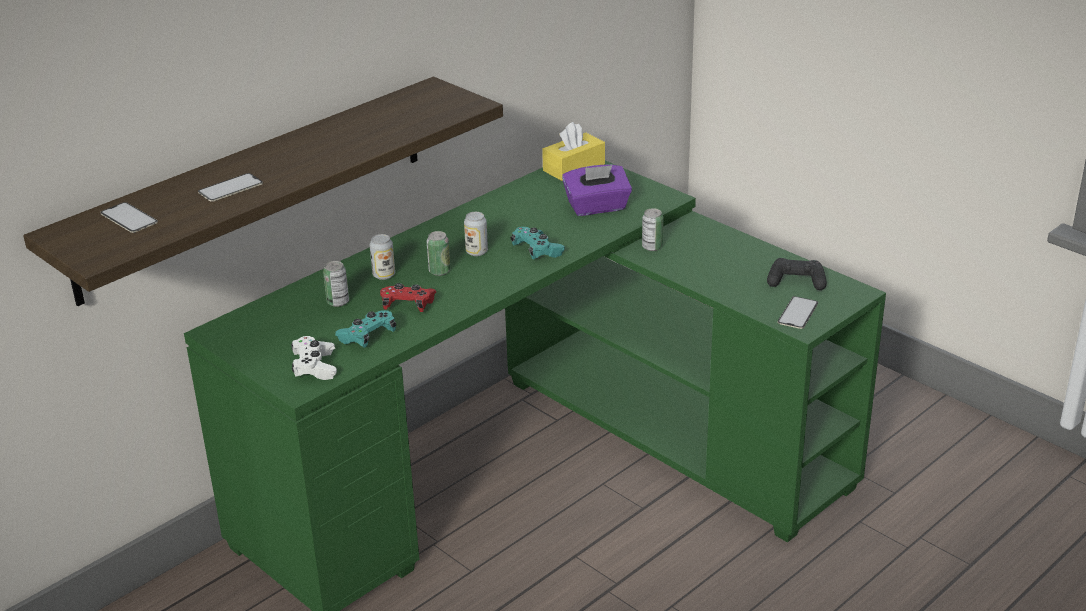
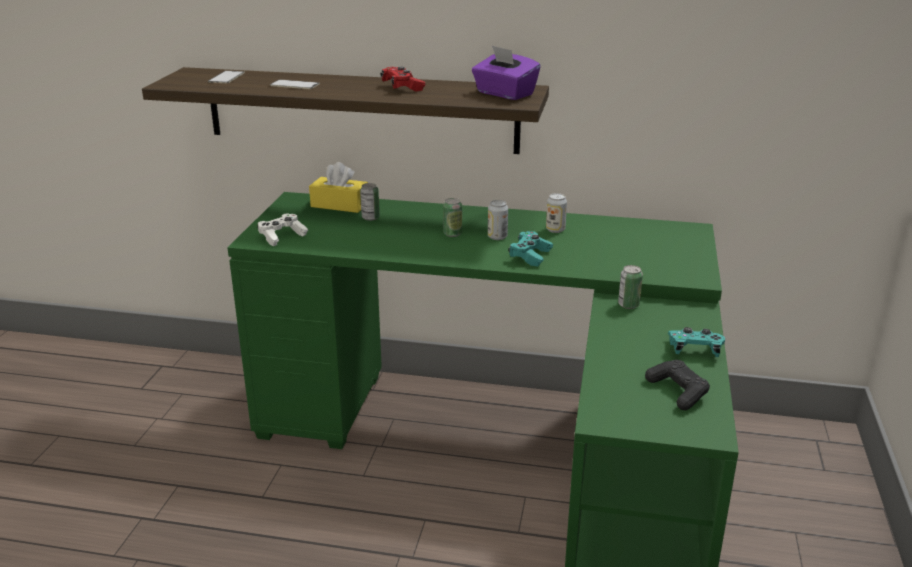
camera: 55 degrees right, 5 degrees down
turquoise game controller [335,310,396,348] -> turquoise game controller moved to [668,327,725,357]
can [370,234,395,280] -> can moved to [546,193,567,233]
red game controller [380,283,436,312] -> red game controller moved to [380,67,425,91]
yellow tissue box [542,122,605,181] -> yellow tissue box moved to [309,162,368,213]
purple tissue box [562,165,632,216] -> purple tissue box moved to [472,46,541,100]
phone [777,296,818,329] -> none

